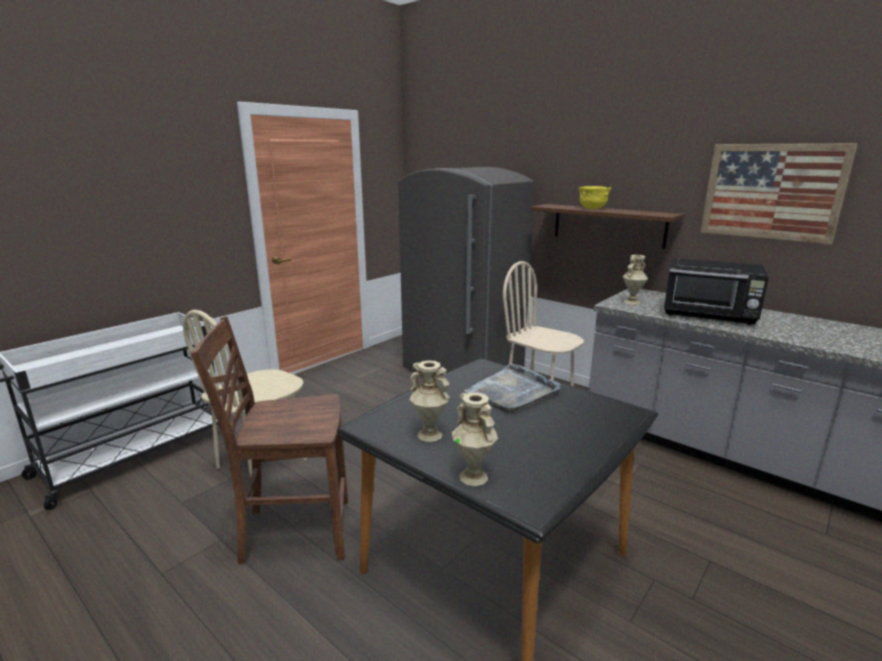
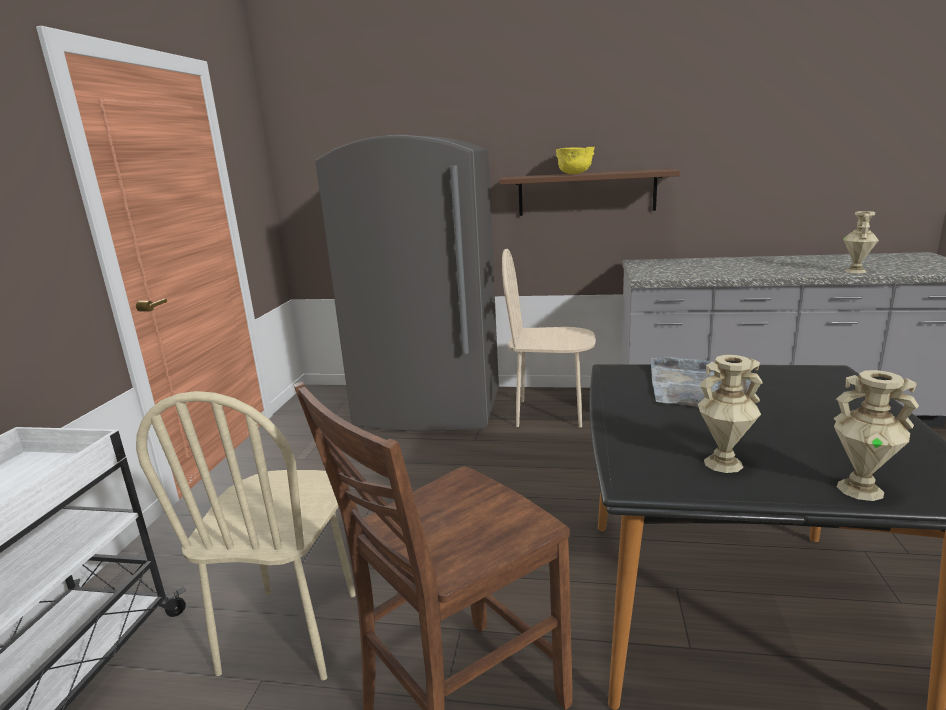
camera: 30 degrees left, 0 degrees up
beige vase [623,255,648,304] -> beige vase moved to [843,211,879,273]
black microwave [664,258,769,325] -> none
picture [700,143,858,245] -> none

